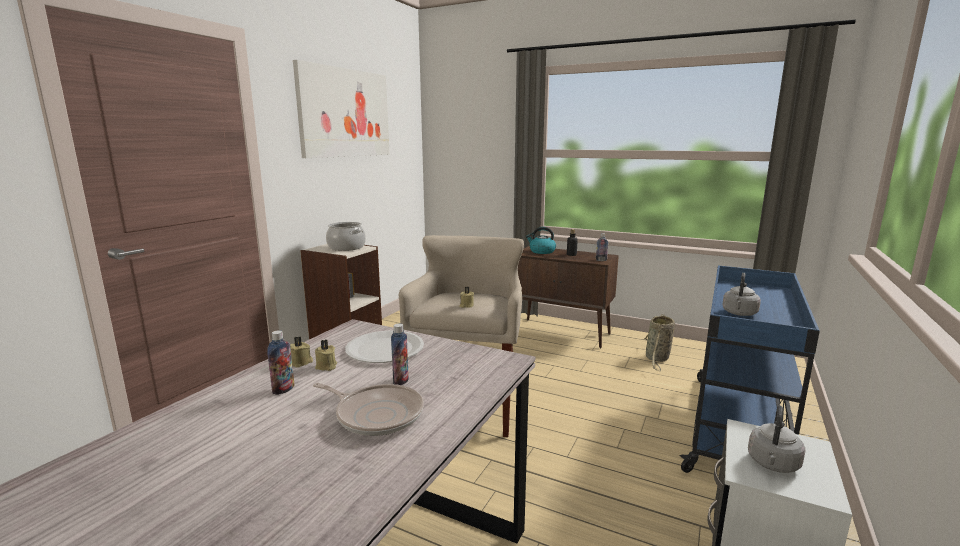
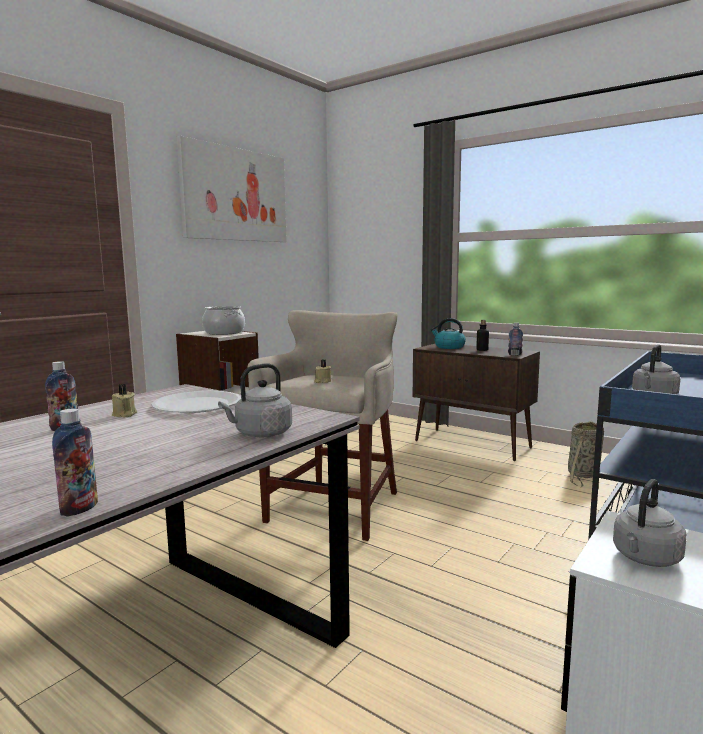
camera: 10 degrees right, 5 degrees down
beige candle [290,336,313,367] -> none
frying pan [313,383,424,436] -> none
bottle [391,324,409,385] -> bottle moved to [52,409,98,517]
none -> grey kettle [218,363,292,437]

